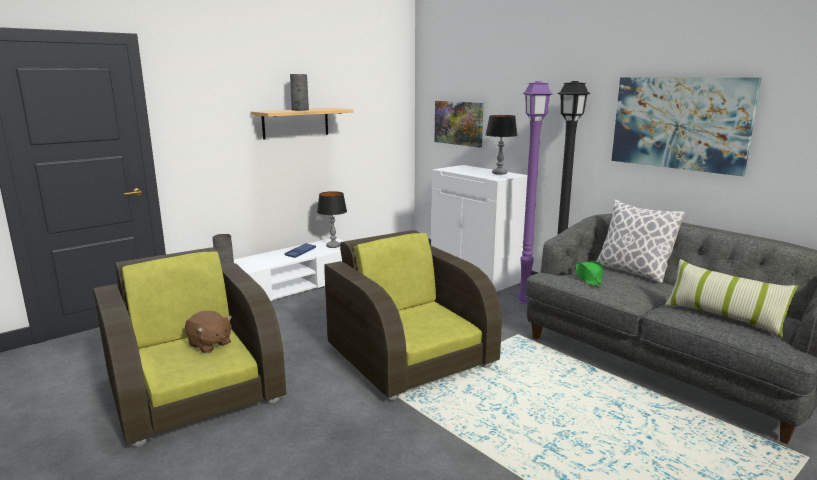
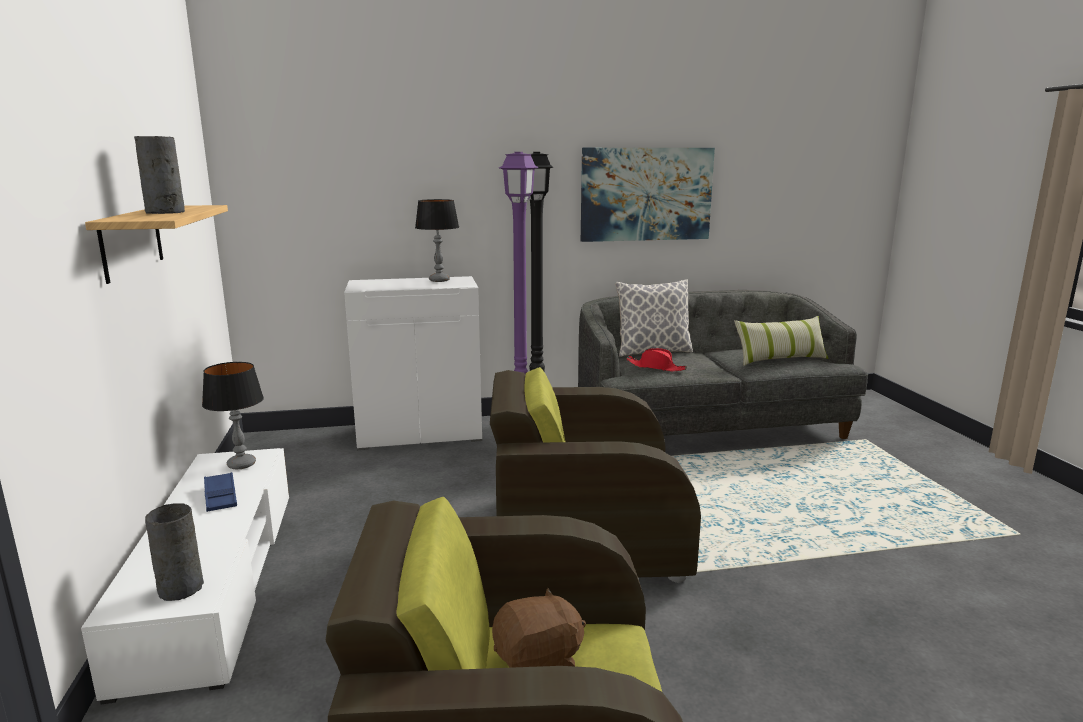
camera: 60 degrees left, 0 degrees up
picture [435,101,484,147] -> none
green hat [576,260,604,286] -> red hat [627,348,687,371]

